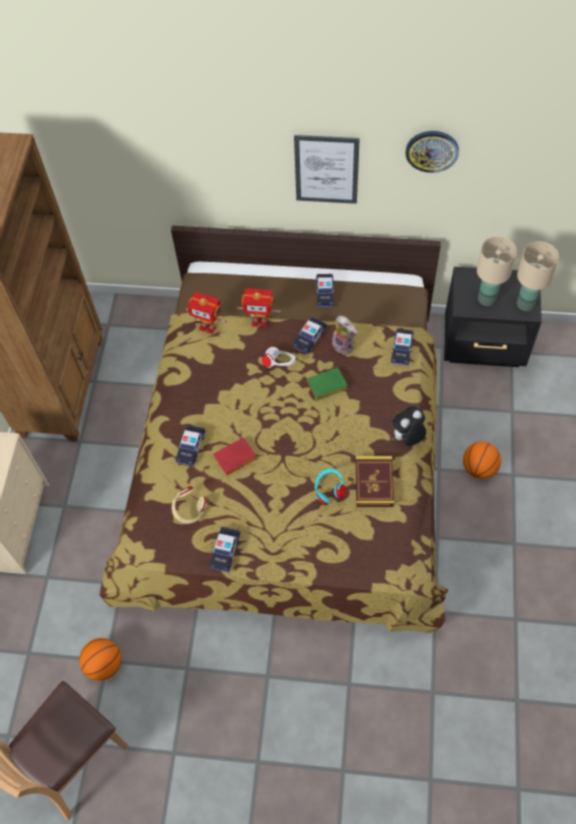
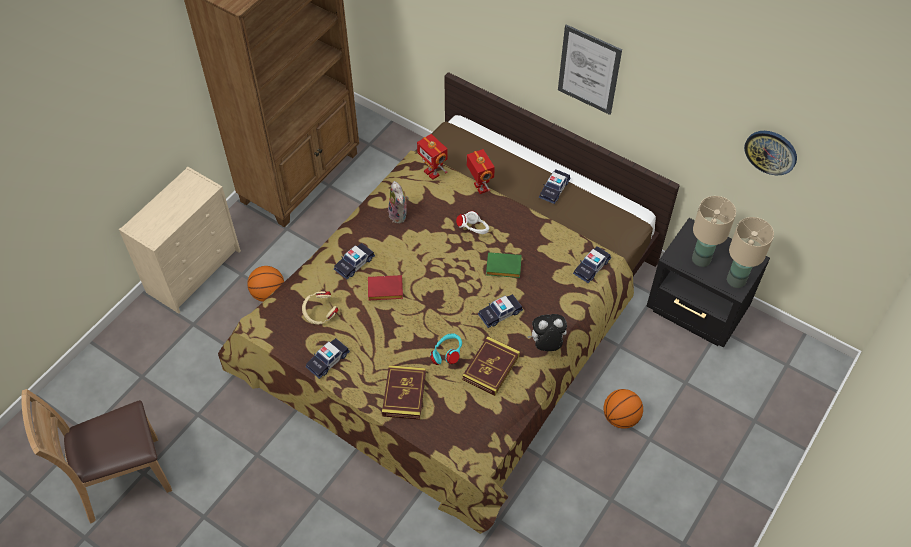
camera: 25 degrees right, 5 degrees down
basketball [79,638,121,681] -> basketball moved to [247,266,284,302]
toy robot [236,288,281,327] -> toy robot turned 150 degrees counterclockwise [467,149,495,194]
toy car [293,317,327,354] -> toy car moved to [478,294,523,328]
plush toy [332,316,357,355] -> plush toy moved to [388,181,409,224]
wall clock [406,131,459,173] -> wall clock moved to [744,131,797,175]
none -> book [382,365,426,420]

